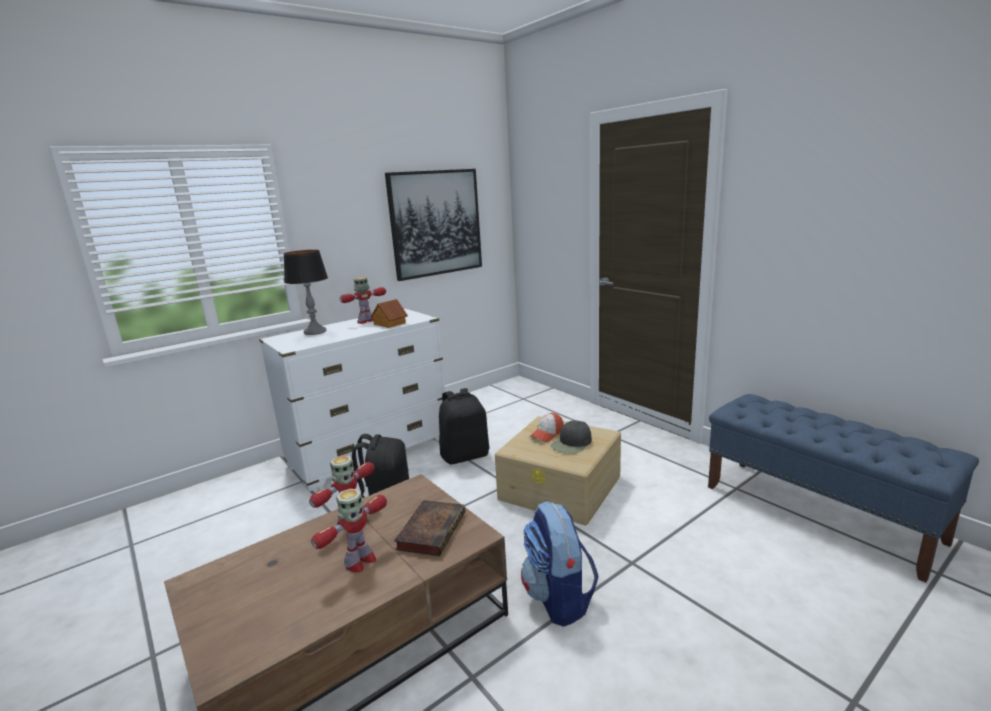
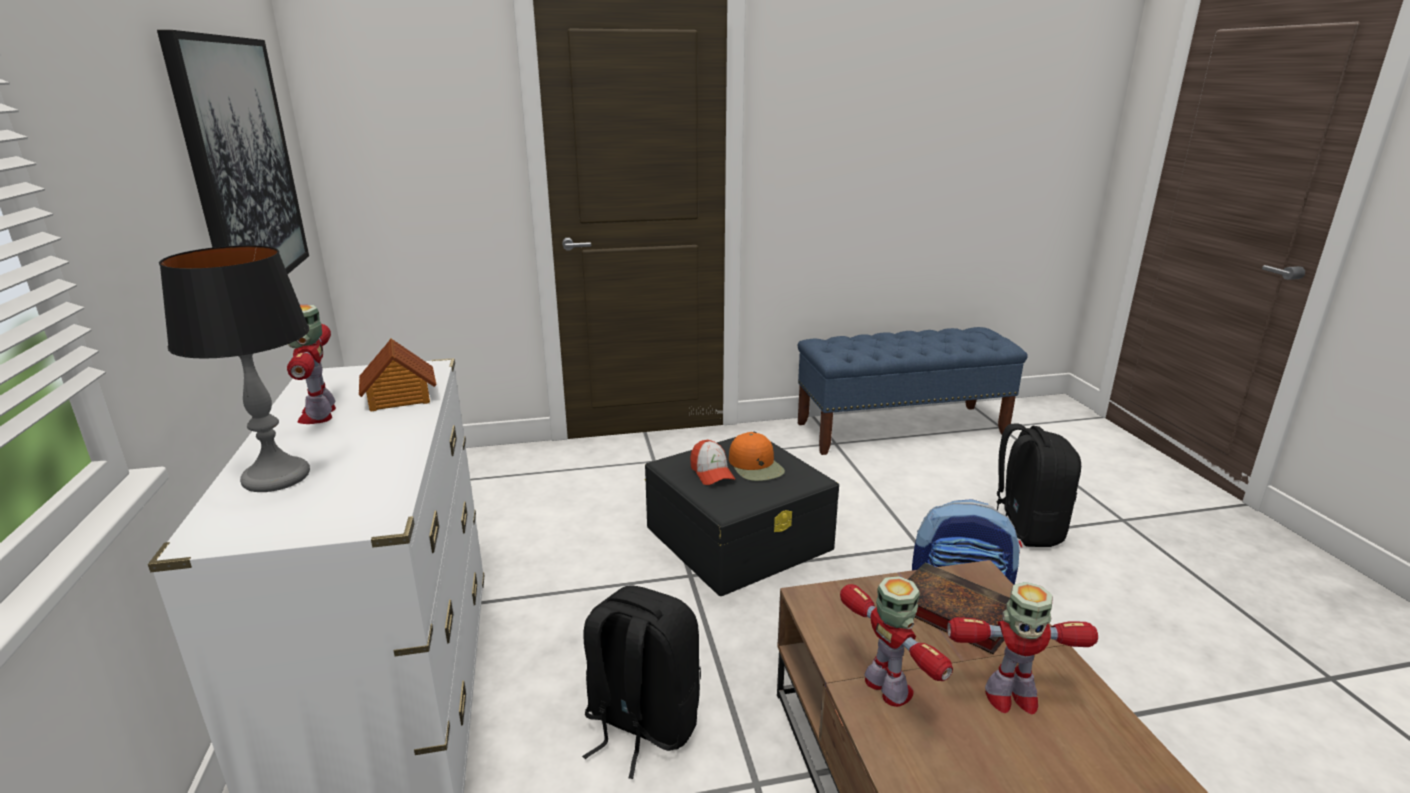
camera: 65 degrees left, 5 degrees up
toy robot [311,489,387,572] -> toy robot turned 120 degrees clockwise [947,582,1098,714]
black backpack [439,388,489,464] -> black backpack moved to [996,423,1081,547]
beige storage box [495,416,621,525] -> black storage box [645,432,839,596]
black cap [551,420,592,454] -> orange cap [729,432,785,481]

